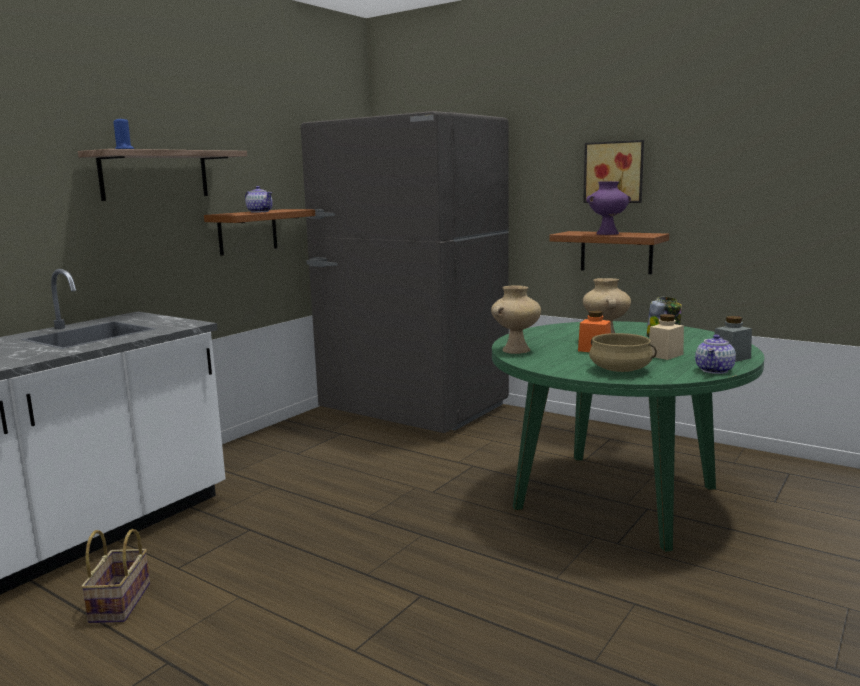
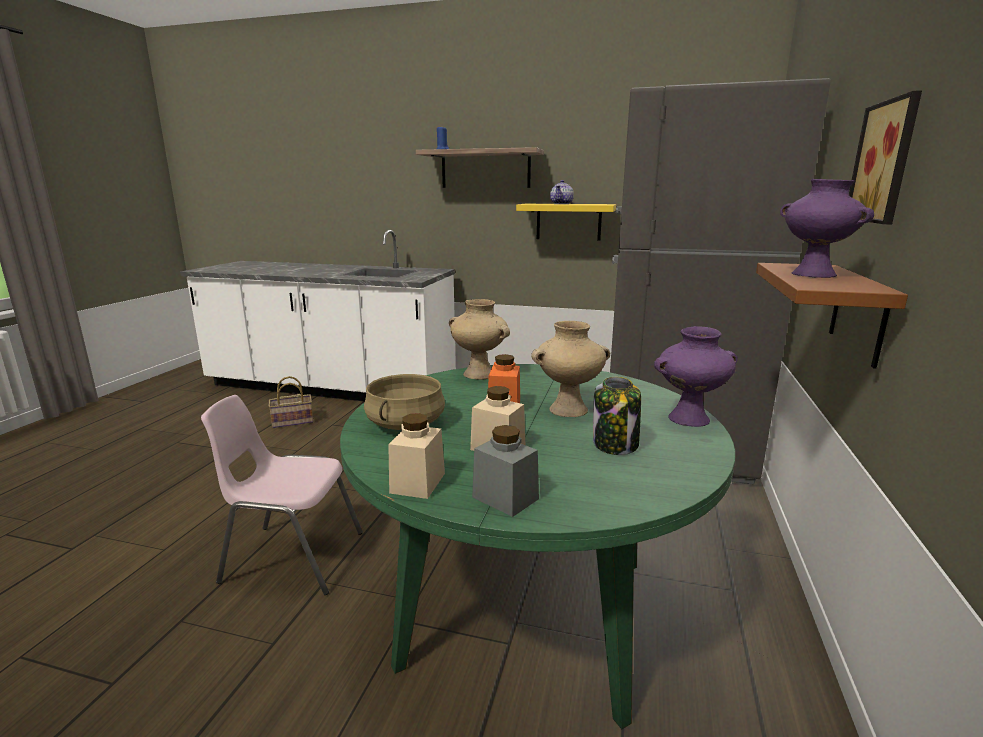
camera: 70 degrees right, 5 degrees up
brown shelf [204,209,315,255] -> yellow shelf [516,204,616,241]
teapot [695,334,736,374] -> beige jar [388,413,445,499]
none -> pink chair [201,395,363,595]
none -> purple vase [654,326,738,427]

